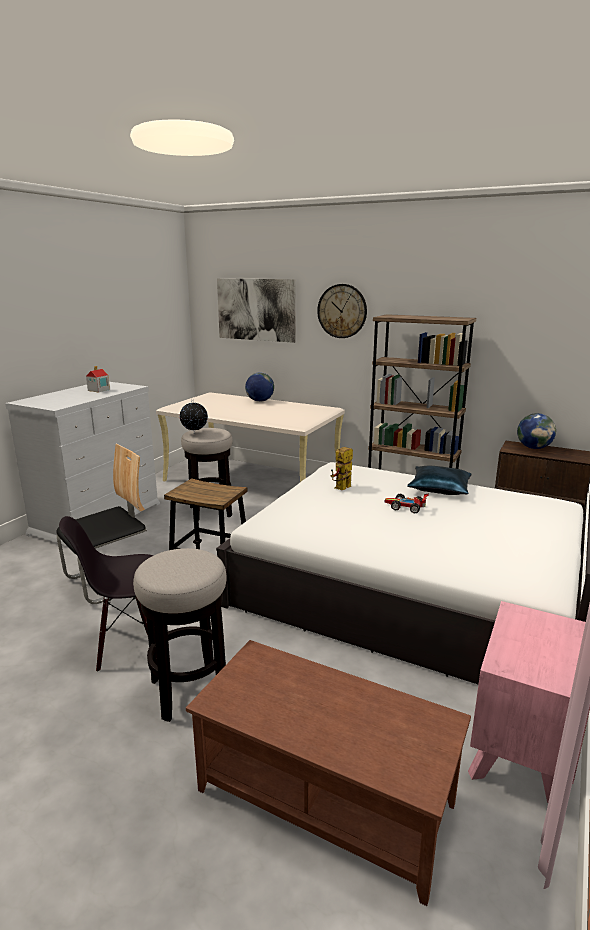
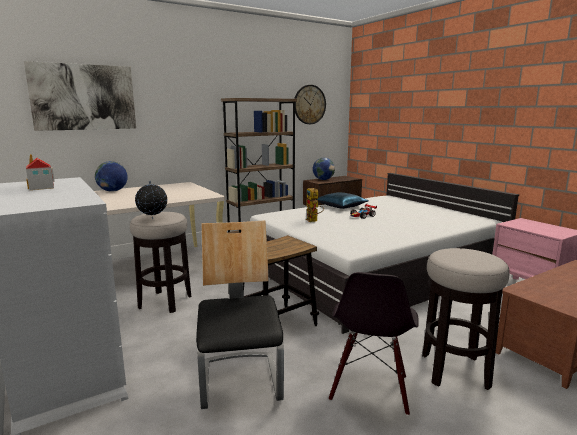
camera: 60 degrees left, 5 degrees down
wall clock [317,284,367,338] -> wall clock moved to [294,85,326,124]

